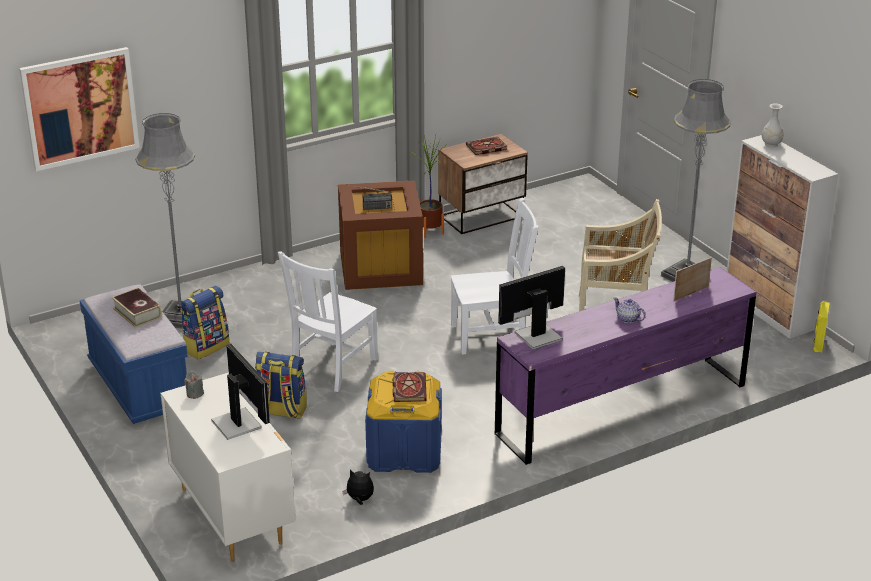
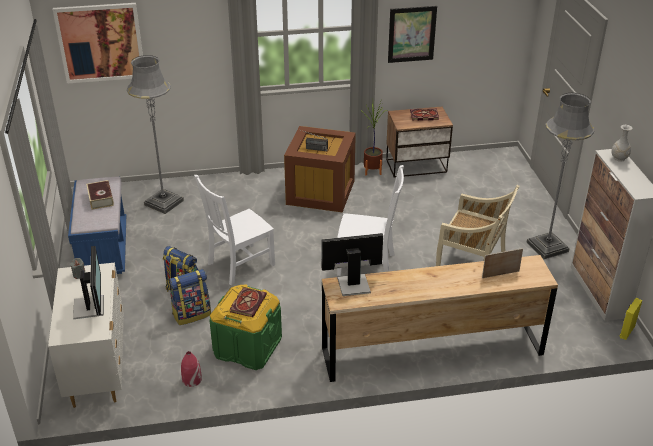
camera: 20 degrees right, 5 degrees up
backpack [180,286,229,359] -> backpack moved to [169,269,211,325]
plush toy [342,469,374,505] -> red vase [181,351,202,387]
blue storage box [365,370,442,473] -> green storage box [209,285,282,370]
purple dresser [495,267,757,465] -> brown dresser [322,255,558,382]
teapot [613,297,646,323] -> none
none -> picture [388,6,437,63]

